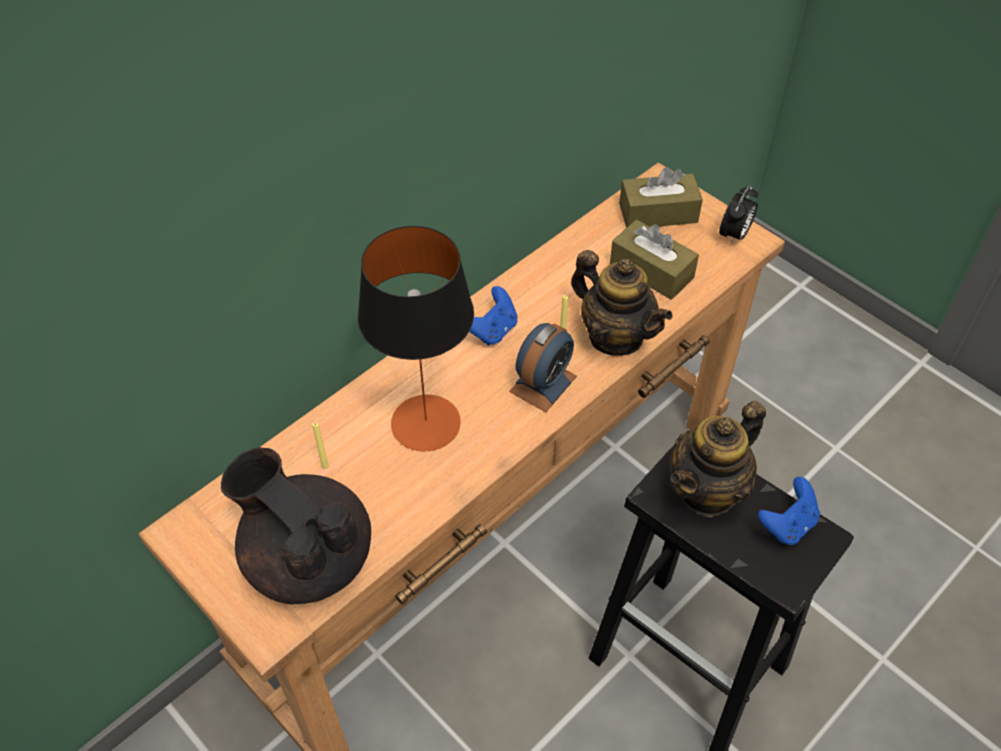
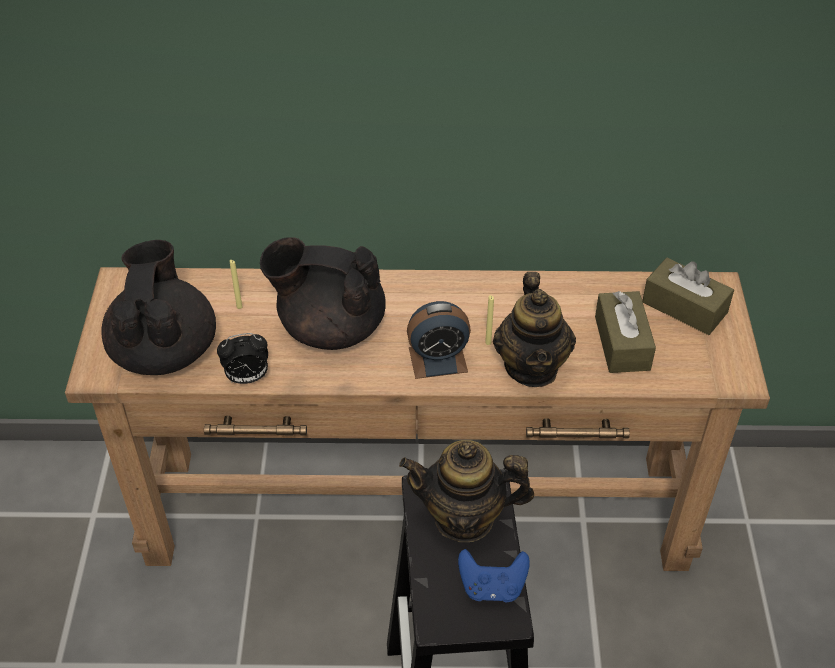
camera: 45 degrees right, 5 degrees down
table lamp [358,226,474,452] -> black teapot [260,237,386,350]
blue game controller [469,286,518,345] -> none
alarm clock [719,185,759,245] -> alarm clock moved to [217,333,268,384]

